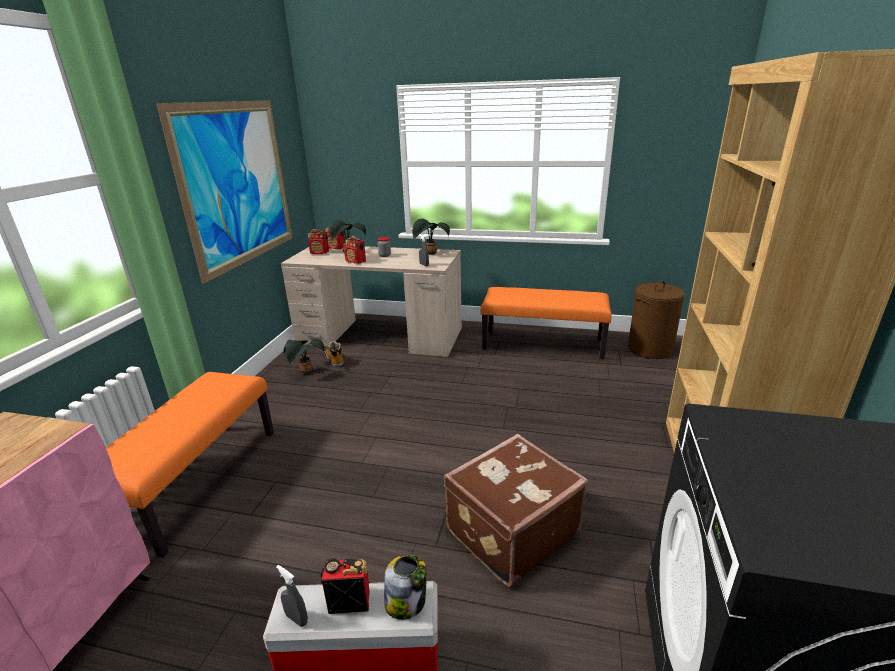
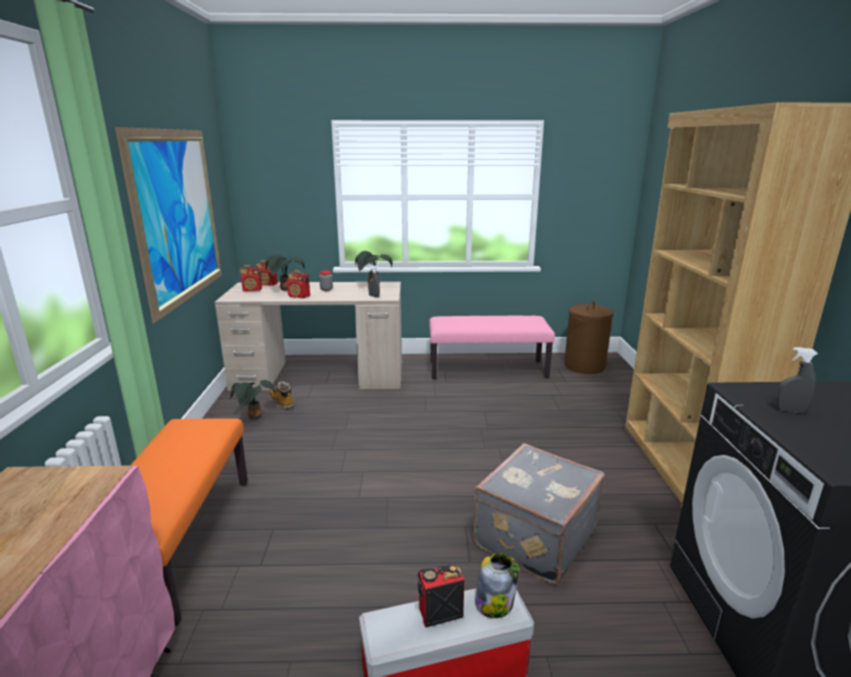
camera: 15 degrees left, 5 degrees down
grey spray bottle [276,565,308,627] -> grey spray bottle moved to [775,347,818,413]
brown suitcase [444,434,588,587] -> grey suitcase [473,443,605,585]
orange bench [481,287,612,359] -> pink bench [429,316,555,379]

